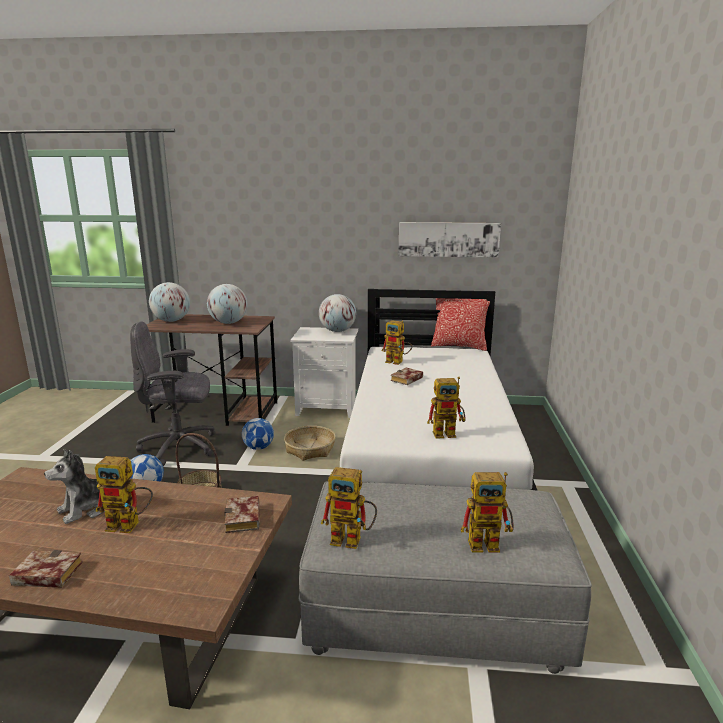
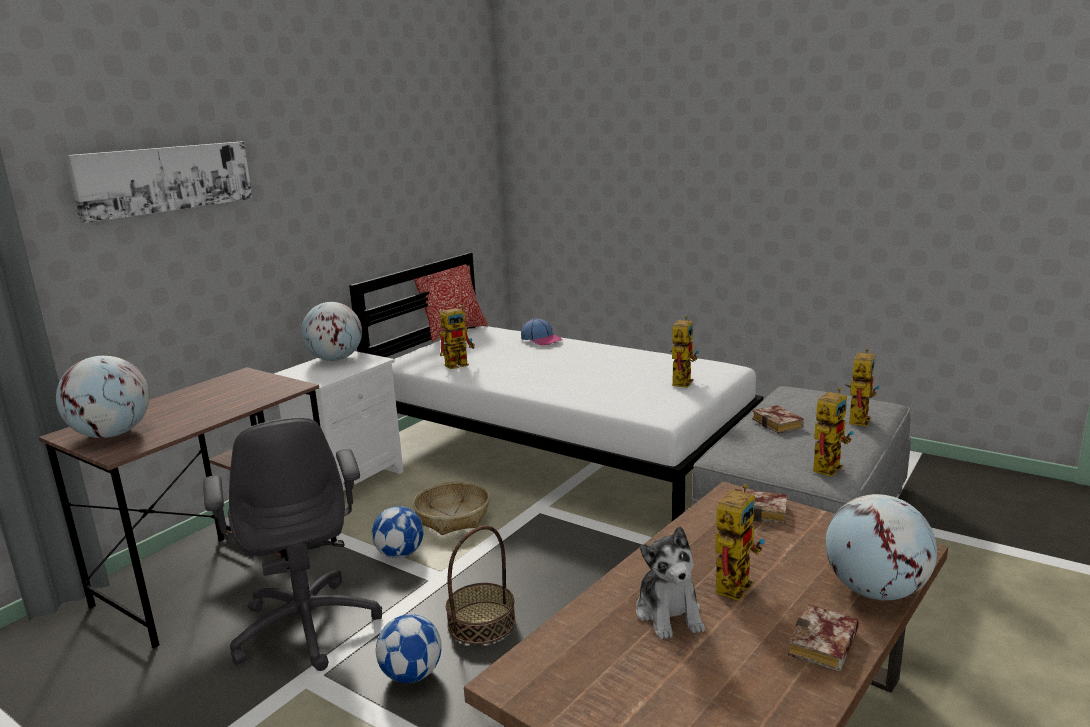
camera: 60 degrees left, 0 degrees up
grey office chair [130,321,215,466] -> grey office chair turned 45 degrees counterclockwise [203,417,382,671]
globe [207,284,247,324] -> globe moved to [825,494,937,600]
book [391,368,423,385] -> book moved to [752,405,804,434]
picture [398,222,501,258] -> picture moved to [65,142,253,223]
none -> cap [521,318,563,345]

